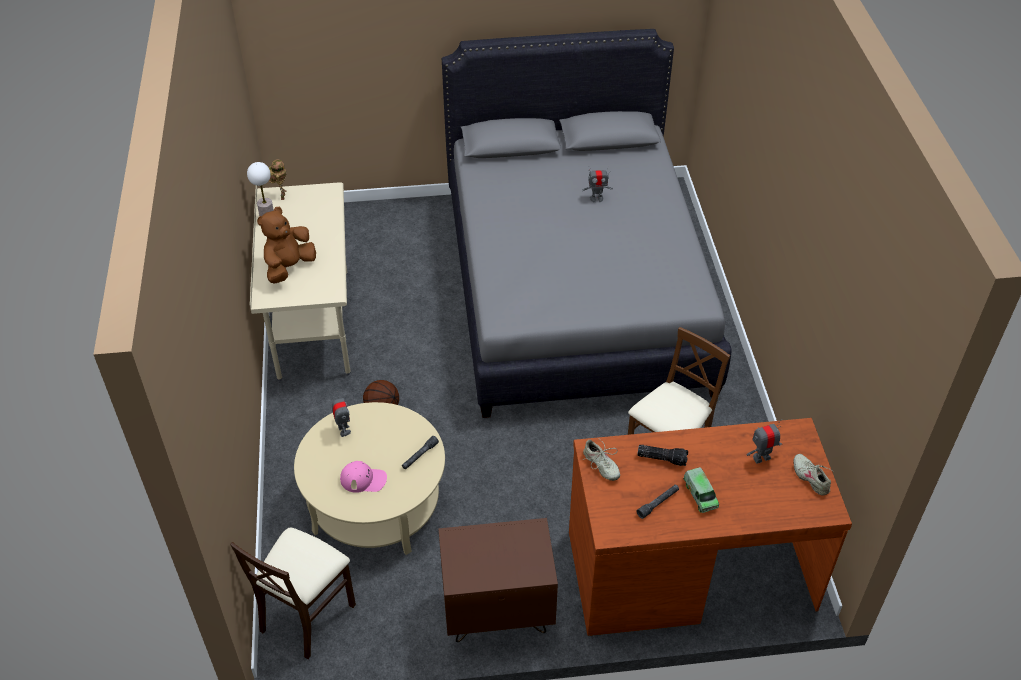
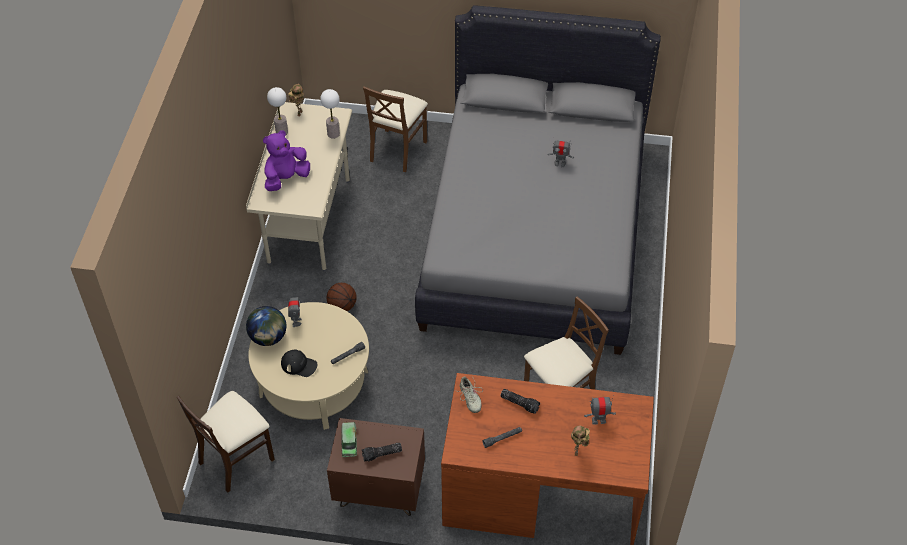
camera: 15 degrees right, 5 degrees up
brown plush toy [257,207,316,284] -> purple plush toy [263,130,310,191]
pink cap [340,461,387,493] -> black cap [281,349,317,377]
toy truck [683,467,719,513] -> toy truck moved to [341,422,357,457]
beige shoe [793,454,833,495] -> none
none -> globe [246,306,286,346]
none -> table lamp [320,89,340,139]
none -> flashlight [362,443,402,461]
none -> brown chair [363,87,428,172]
none -> toy robot [571,426,590,456]

